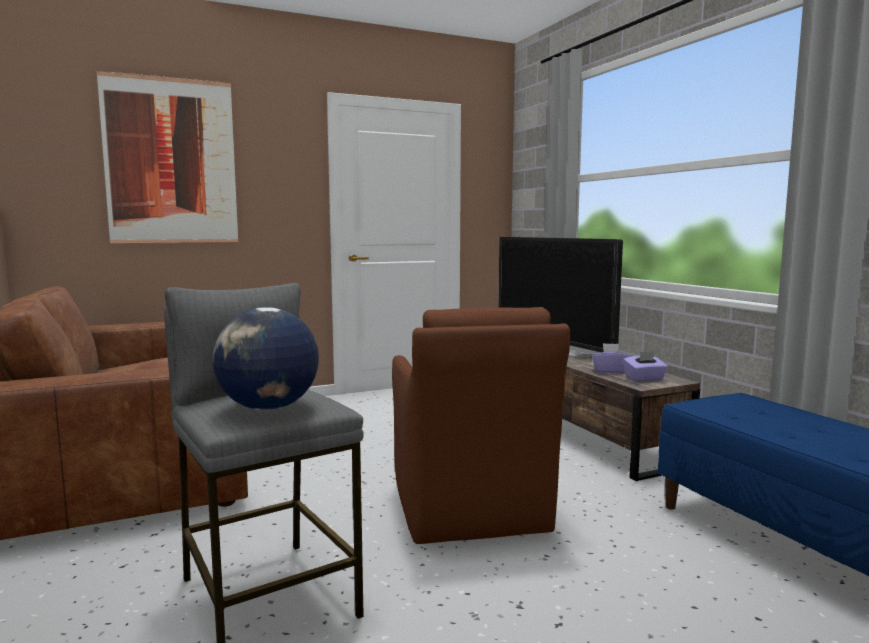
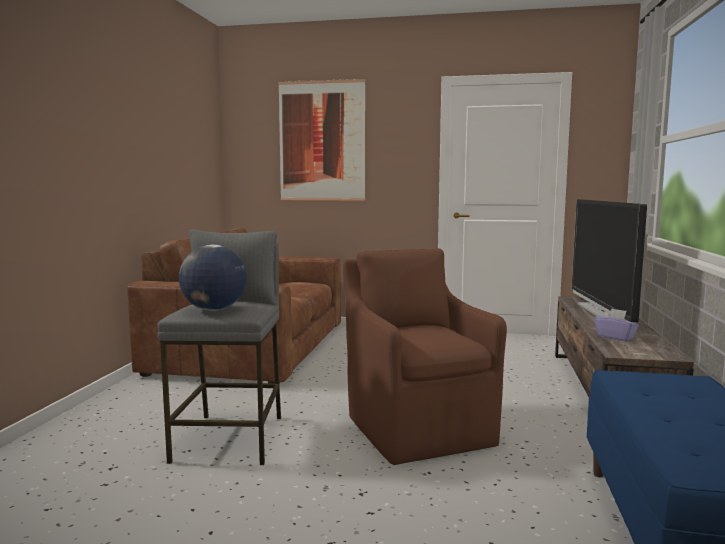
camera: 35 degrees right, 0 degrees up
brown armchair [392,307,570,544] -> brown armchair turned 135 degrees clockwise [343,248,507,465]
purple tissue box [623,351,668,382] -> none

